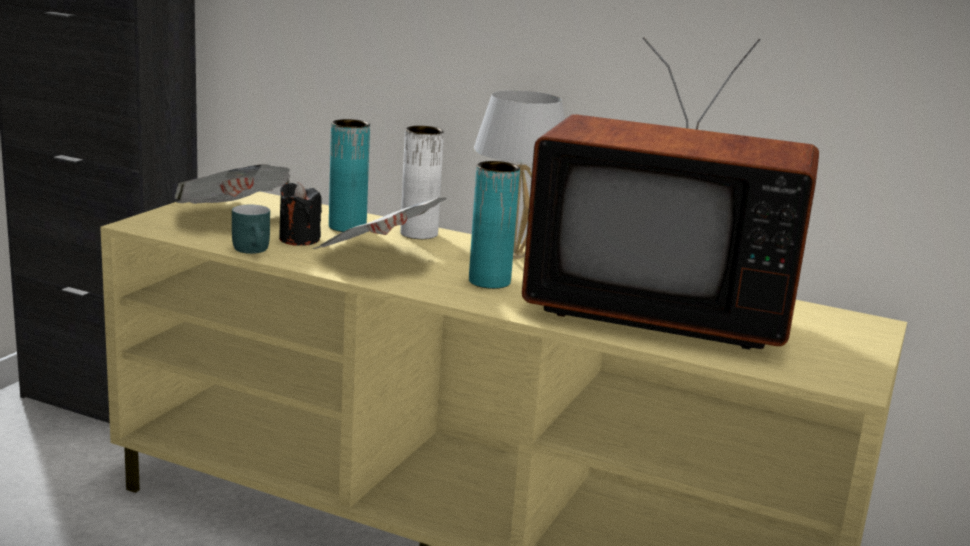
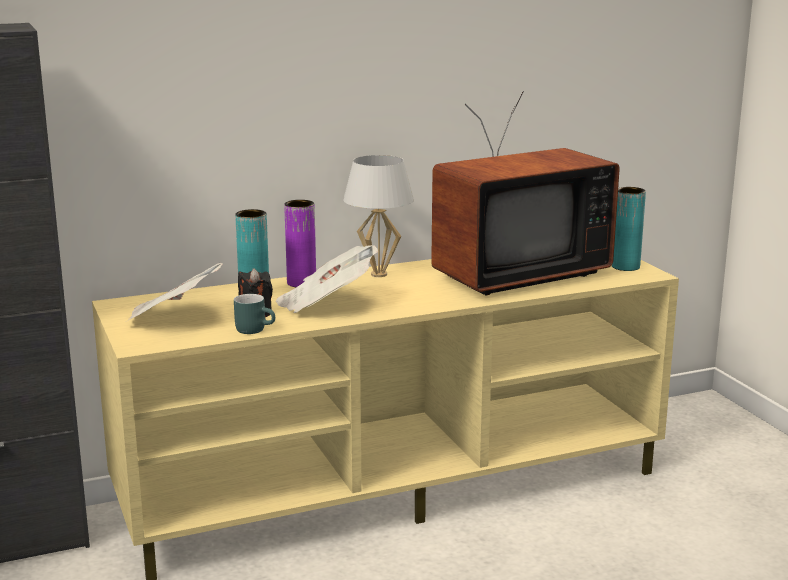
camera: 45 degrees left, 0 degrees up
white vase [400,126,444,239] -> purple vase [284,200,316,287]
turquoise vase [469,161,520,289] -> turquoise vase moved to [612,187,646,271]

